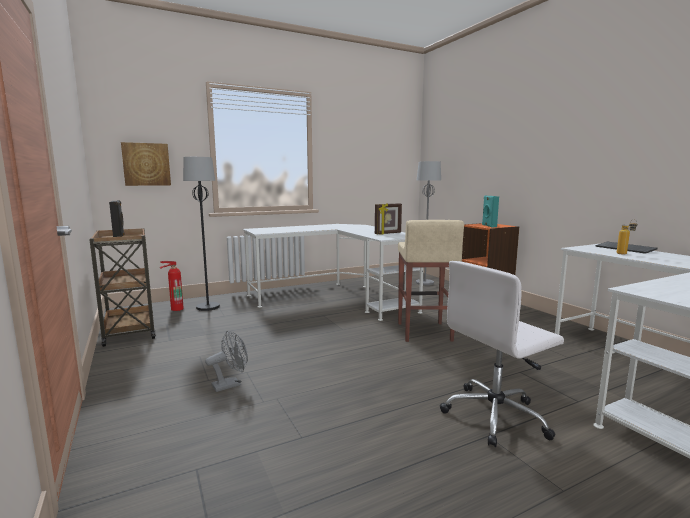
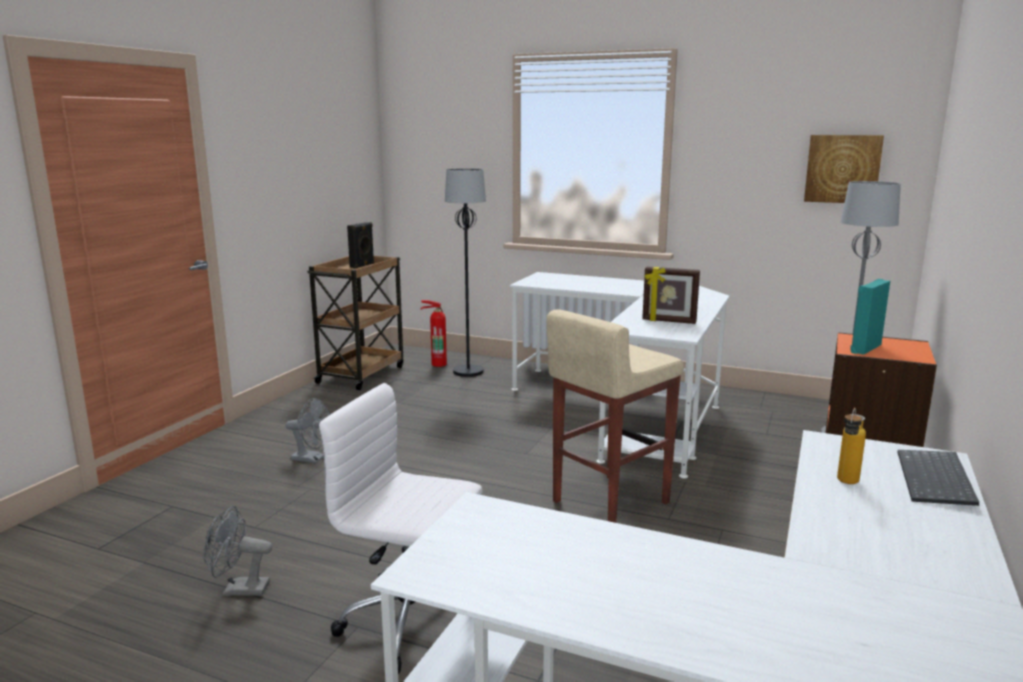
camera: 50 degrees right, 5 degrees up
picture [121,142,171,186] -> picture moved to [804,135,884,203]
none -> grey fan [204,506,272,596]

